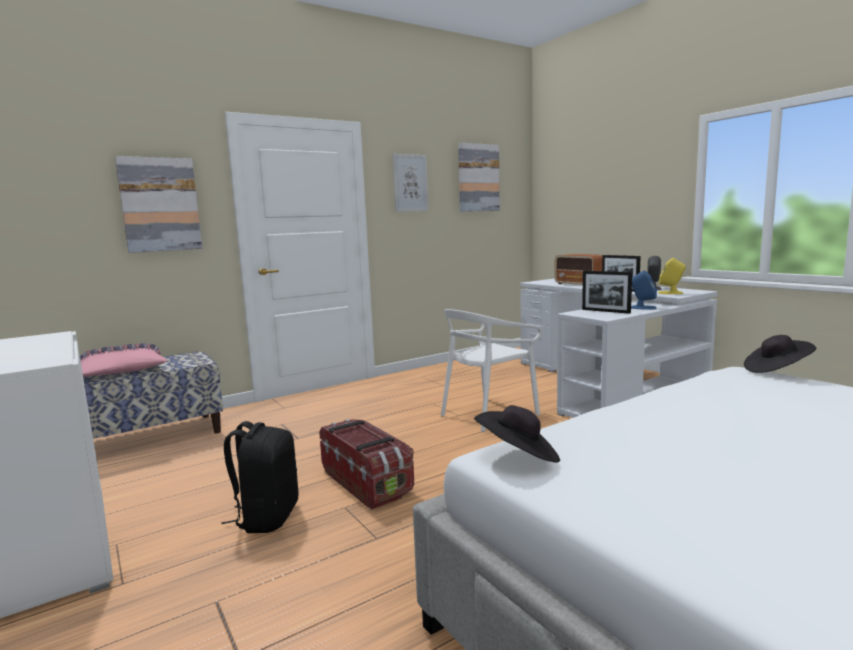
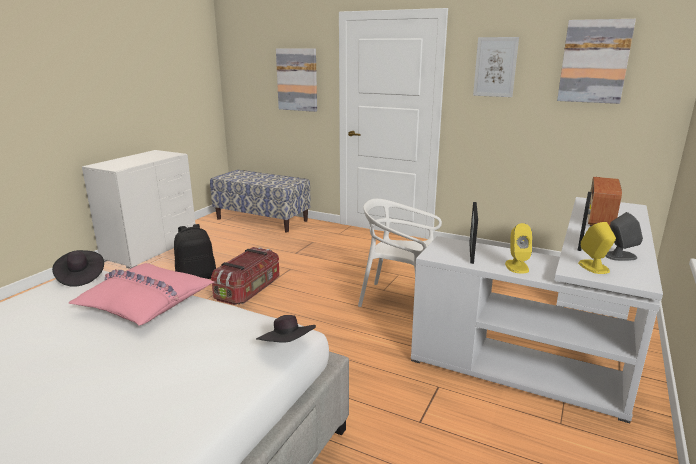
camera: 60 degrees right, 10 degrees up
pink pillow [80,343,167,377] -> pink pillow moved to [69,263,214,326]
blue speaker [631,270,657,310] -> yellow speaker [505,223,532,273]

